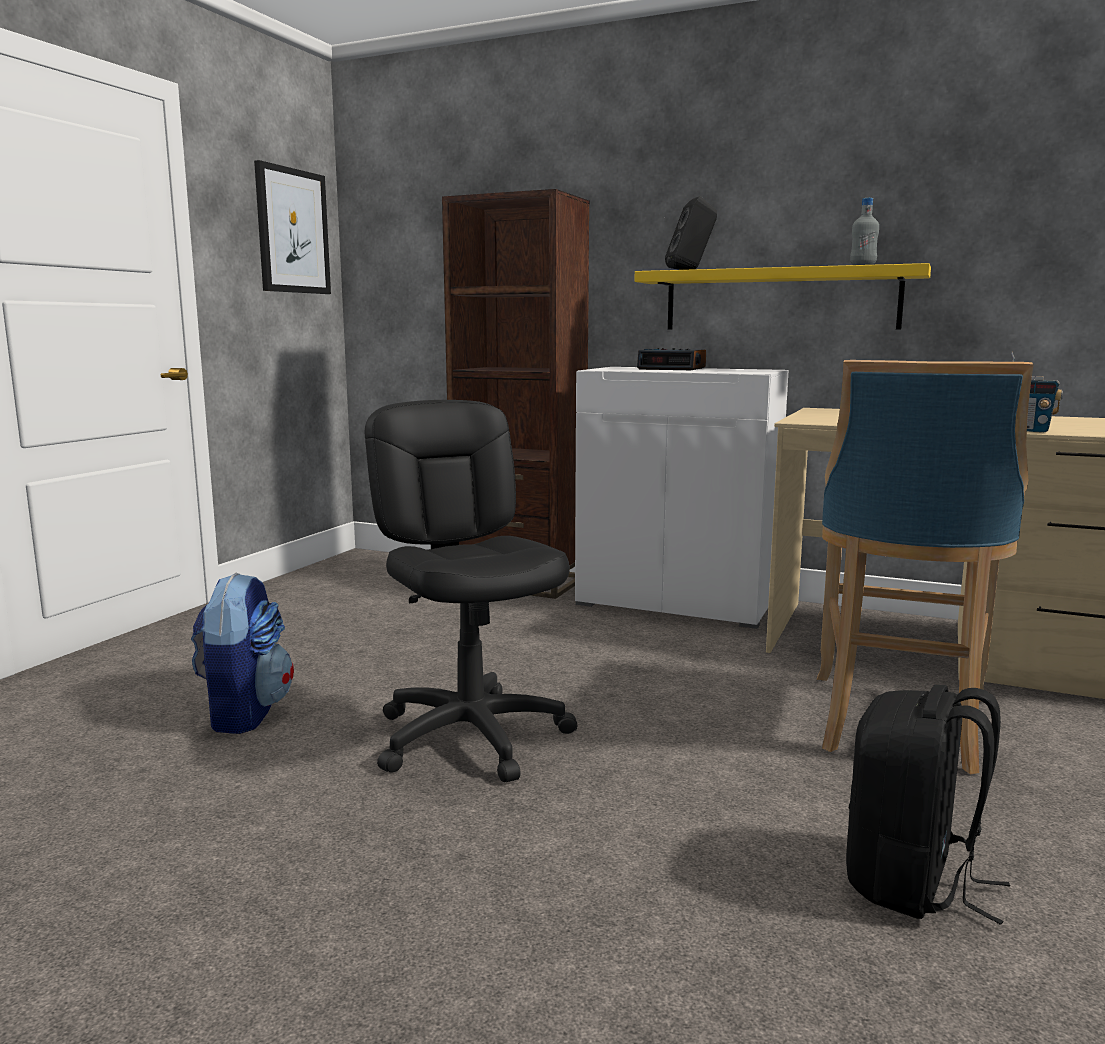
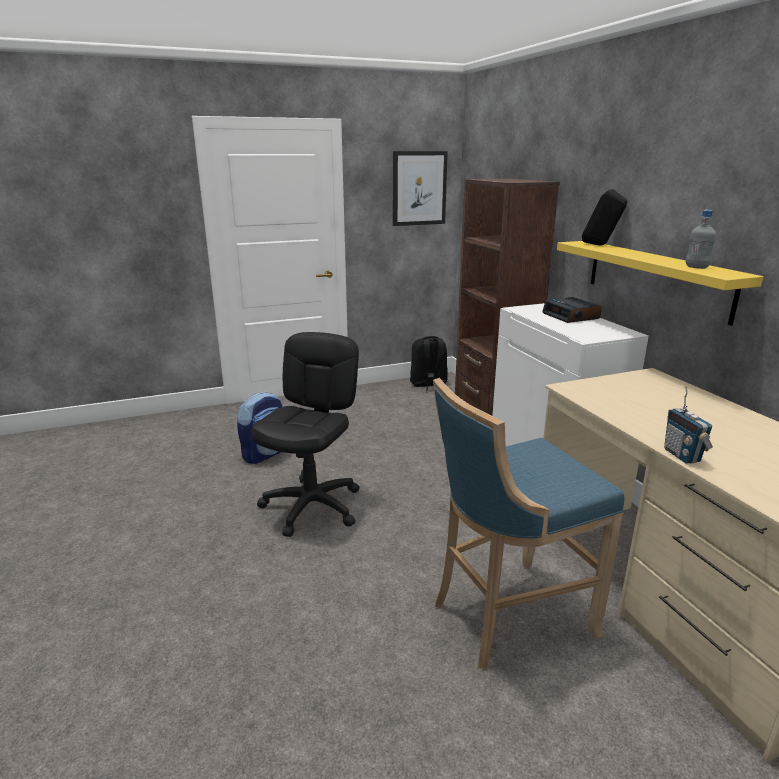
camera: 45 degrees right, 10 degrees up
black backpack [846,685,1010,925] -> black backpack moved to [410,336,448,391]

